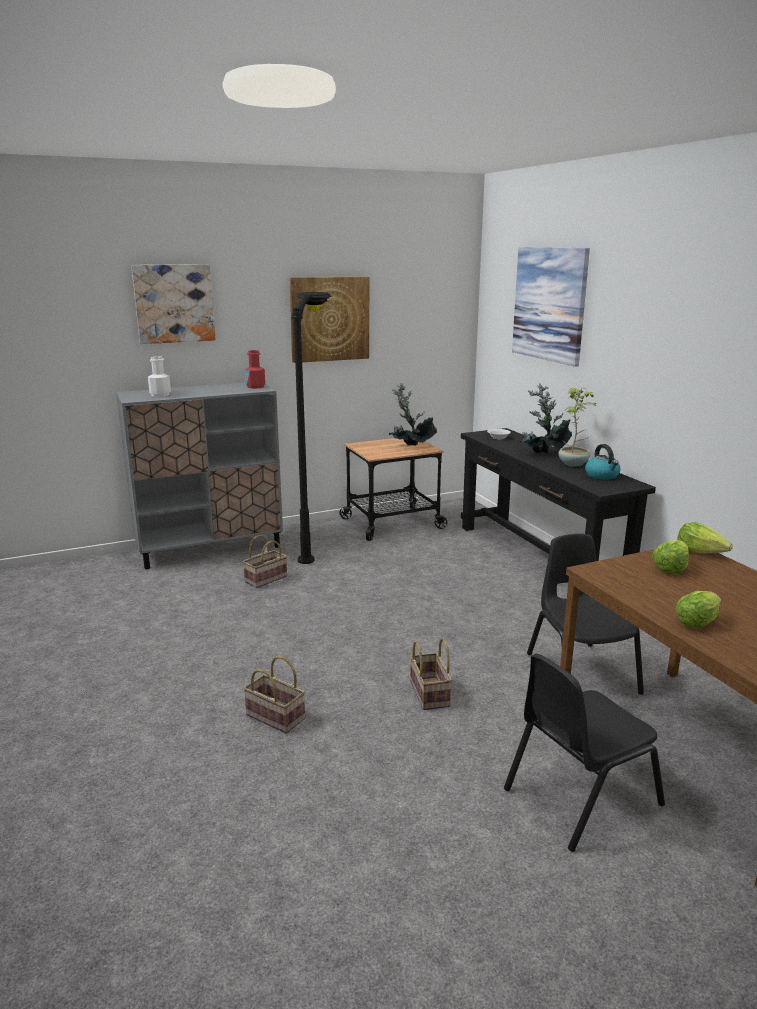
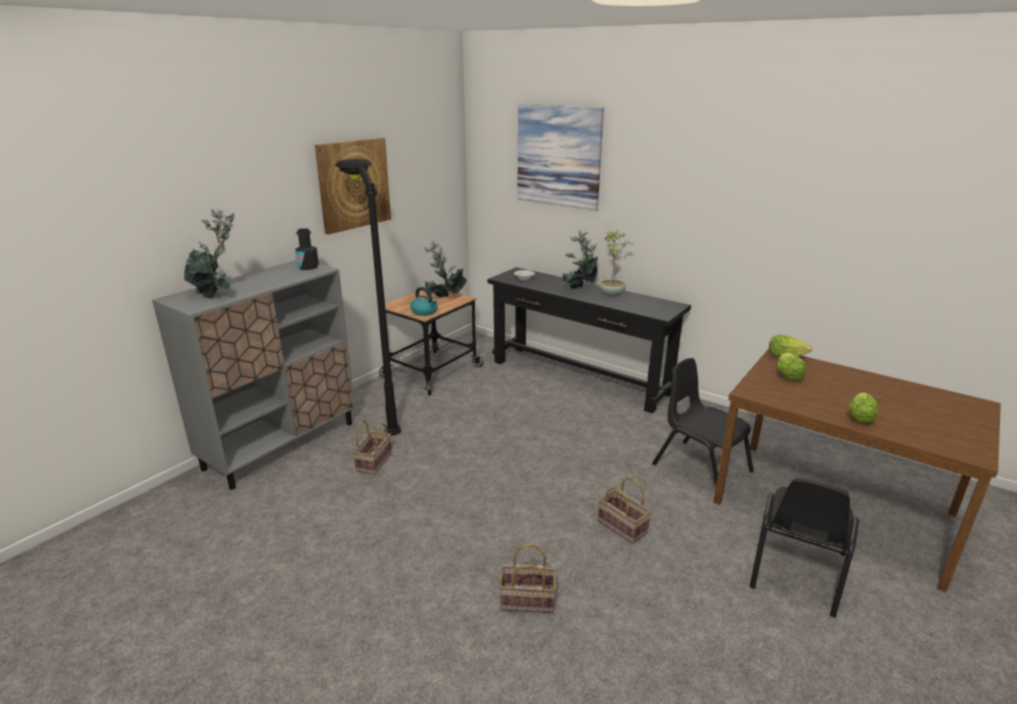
camera: 30 degrees left, 5 degrees up
picture [131,264,215,344] -> none
white bottle [148,356,171,397] -> potted plant [184,209,235,299]
red bottle [245,350,265,388] -> black bottle [295,228,319,270]
kettle [585,444,620,480] -> kettle moved to [411,287,438,316]

